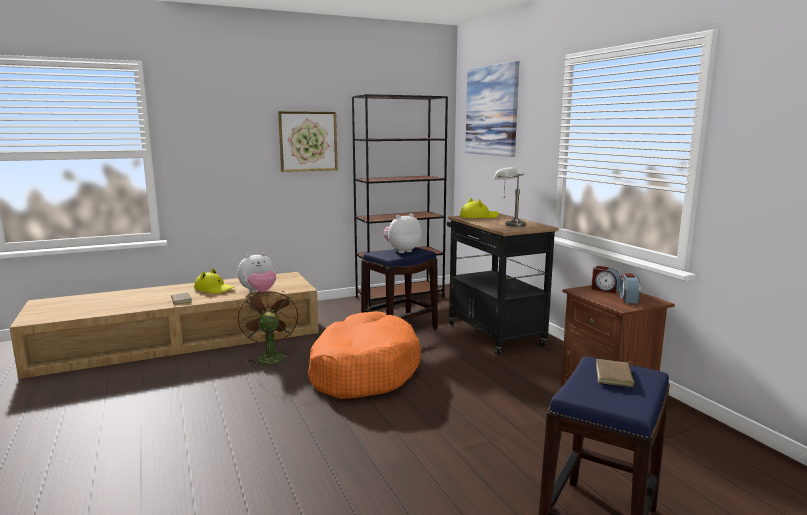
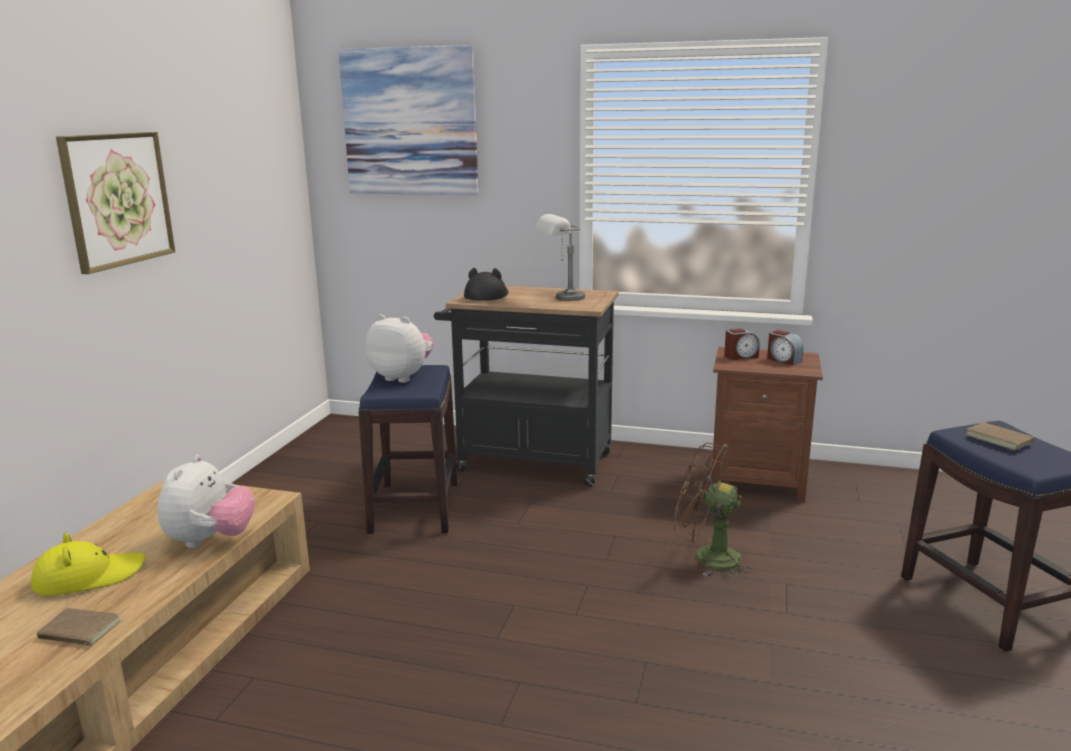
camera: 50 degrees left, 5 degrees up
brown fan [238,288,298,368] -> brown fan moved to [674,442,753,579]
orange dog bed [308,311,421,399] -> none
brown bookcase [352,94,448,307] -> none
plush toy [383,213,422,253] -> plush toy turned 105 degrees clockwise [365,314,433,383]
yellow hat [460,198,499,218] -> black hat [464,268,509,301]

